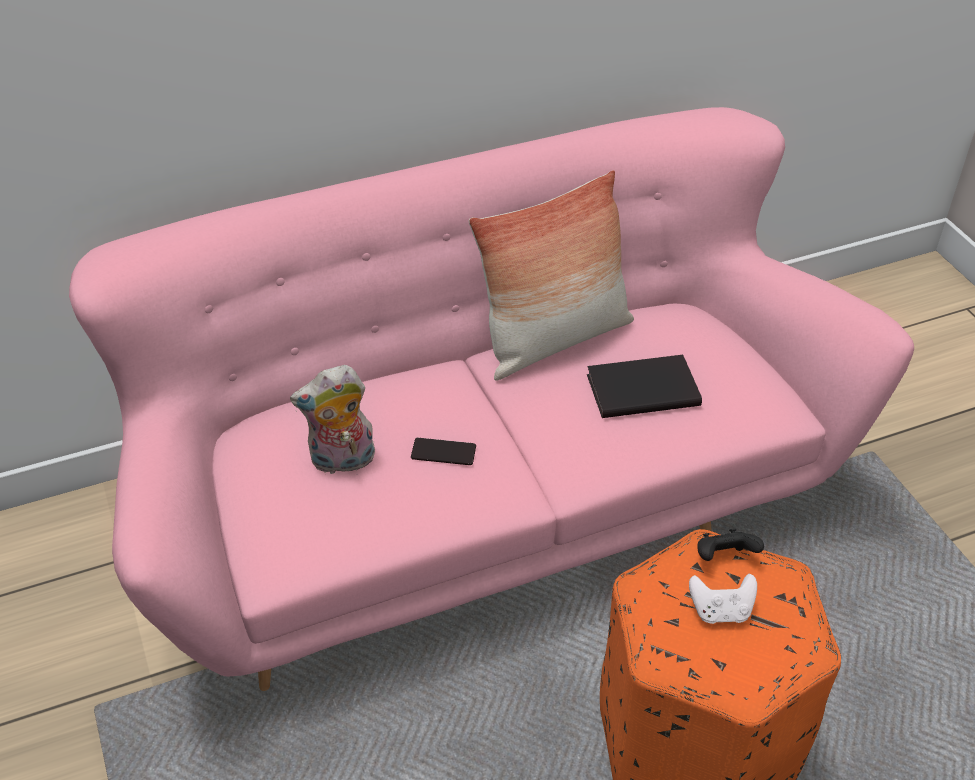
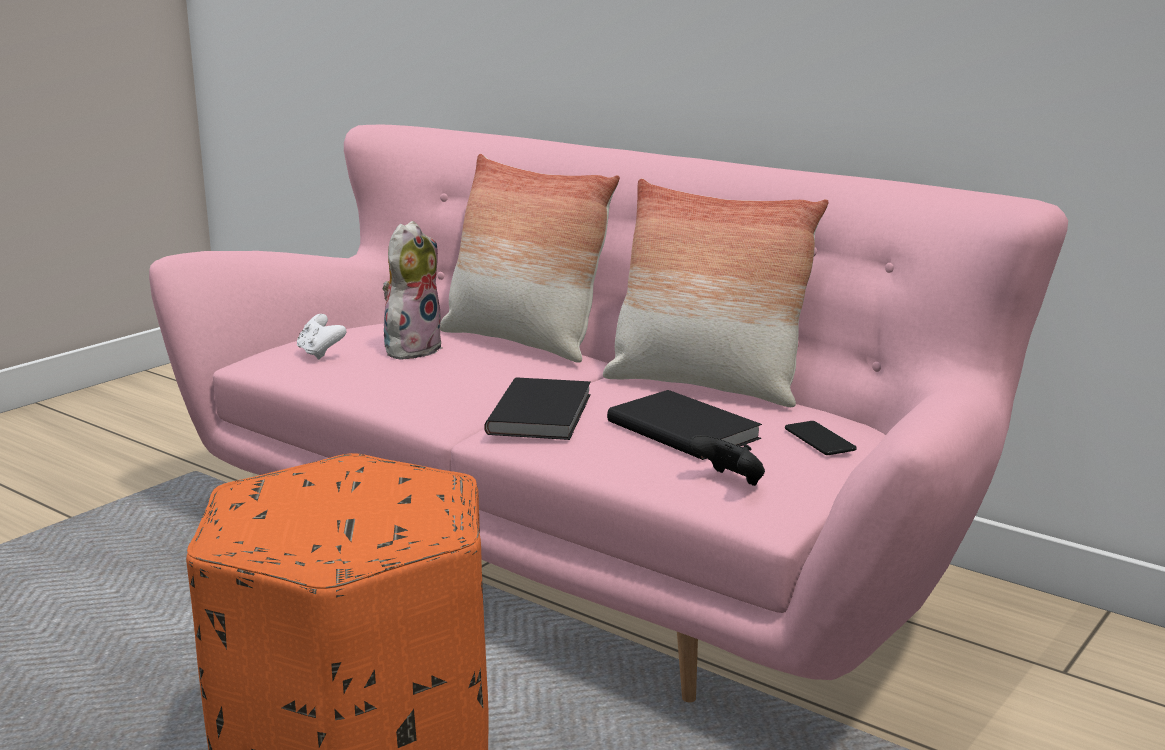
camera: 60 degrees right, 25 degrees down
plush toy [290,365,376,474] -> plush toy turned 75 degrees clockwise [383,221,443,359]
phone [411,438,476,465] -> phone moved to [785,421,857,455]
white game controller [689,574,757,624] -> white game controller moved to [297,314,347,360]
black game controller [697,529,764,561] -> black game controller moved to [688,435,765,486]
none -> pillow [440,154,620,363]
none -> black book [484,377,591,440]

